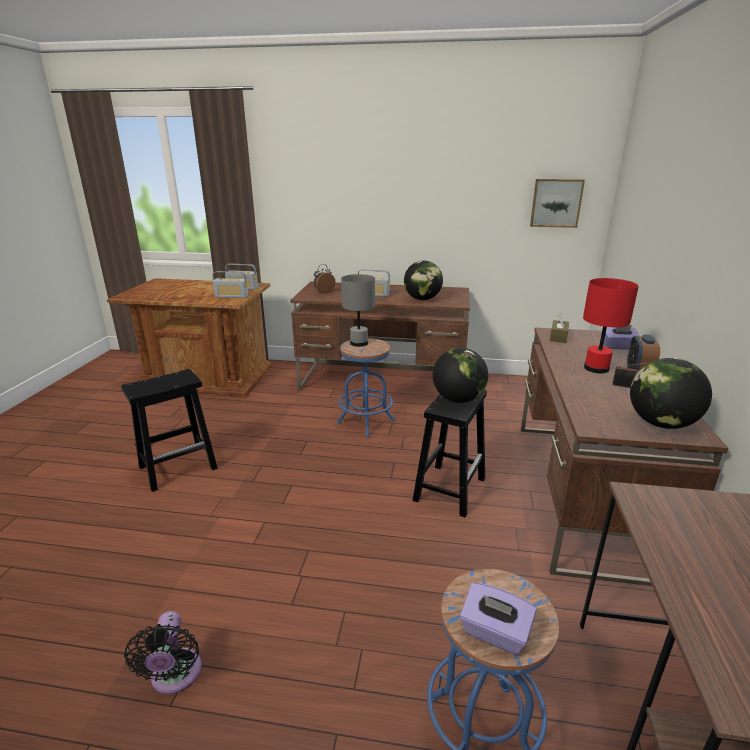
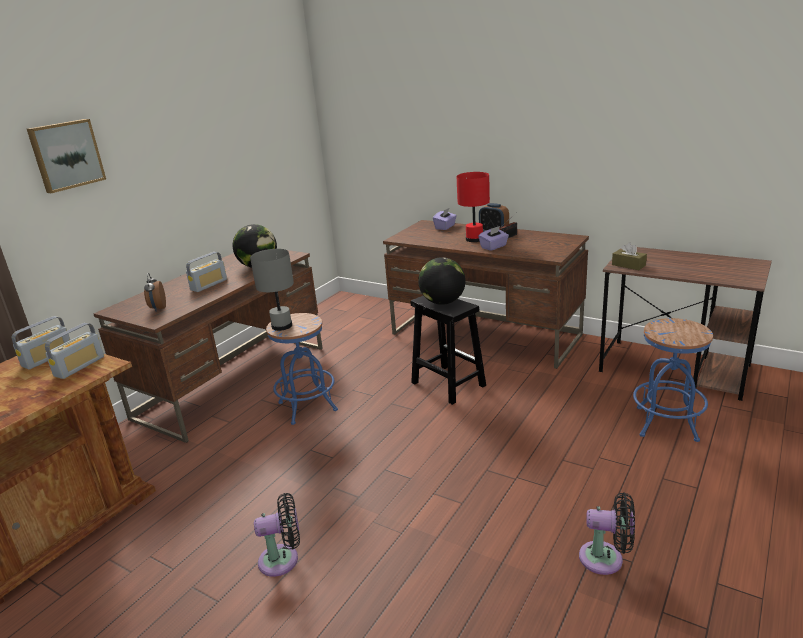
camera: 65 degrees left, 0 degrees up
black stool [121,369,218,492] -> black fan [254,493,300,577]
purple tissue box [460,583,536,655] -> purple tissue box moved to [478,226,509,251]
picture [530,179,585,228] -> picture moved to [27,119,106,193]
brown tissue box [550,313,569,343] -> brown tissue box moved to [612,242,647,270]
globe [630,358,712,429] -> none

